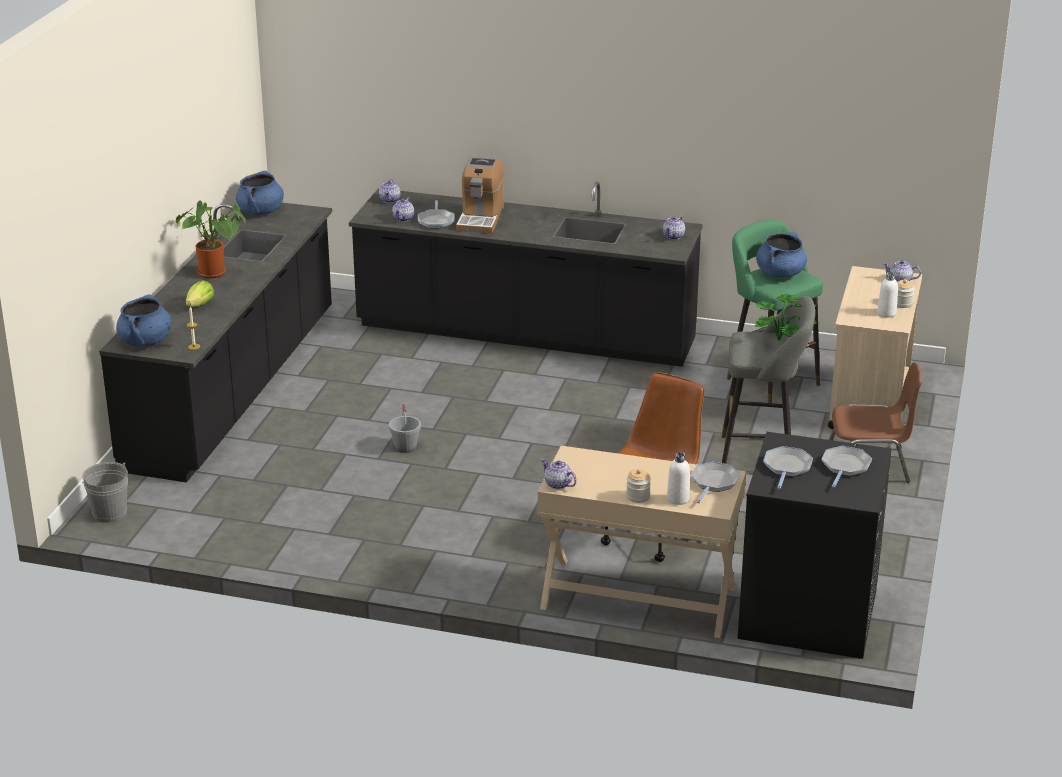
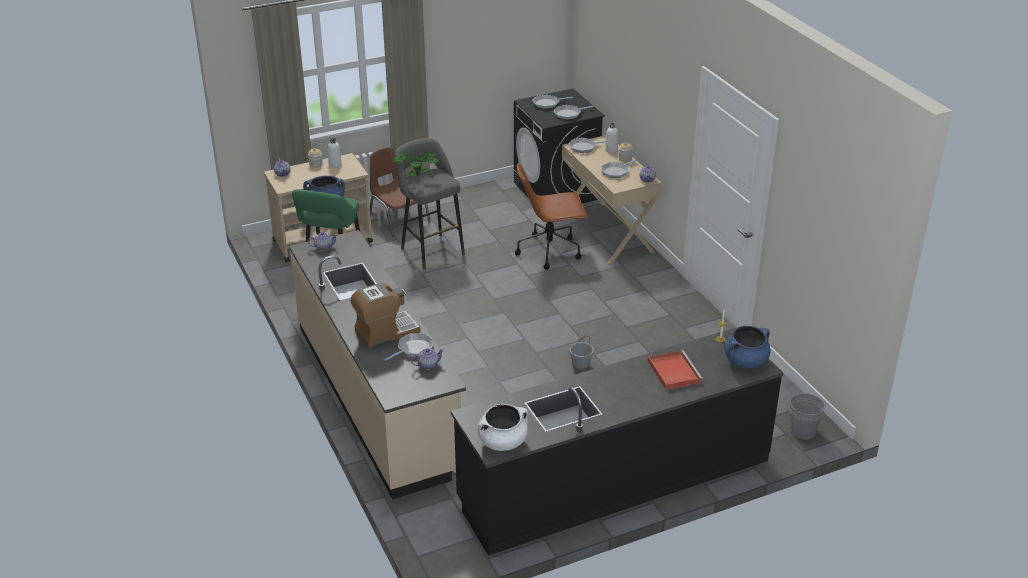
camera: 130 degrees left, 5 degrees up
potted plant [175,200,246,278] -> none
lettuce [186,280,214,307] -> red tray [648,350,703,390]
blue cooking pot [236,171,284,215] -> white cooking pot [478,404,528,451]
black counter [349,182,703,367] -> beige counter [289,230,466,499]
teapot [379,179,400,203] -> none
none -> frying pan [601,159,637,178]

